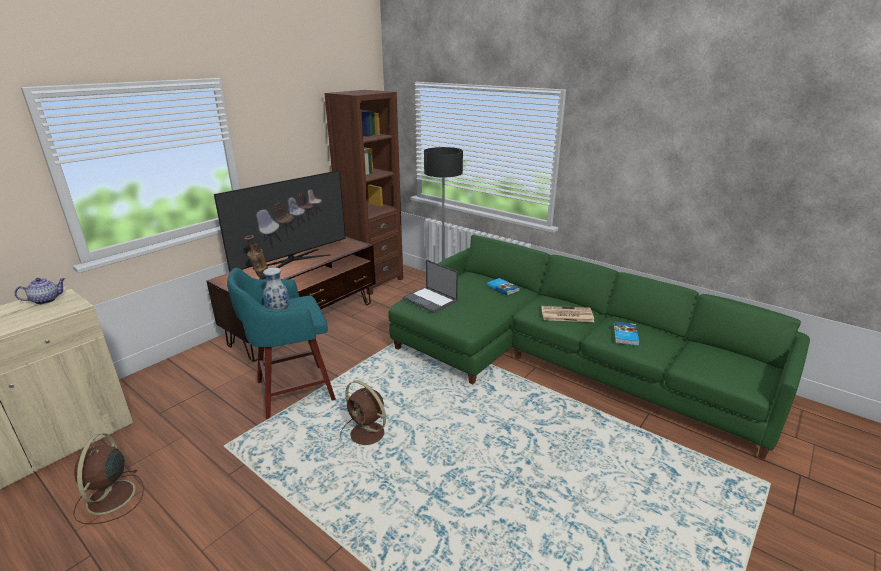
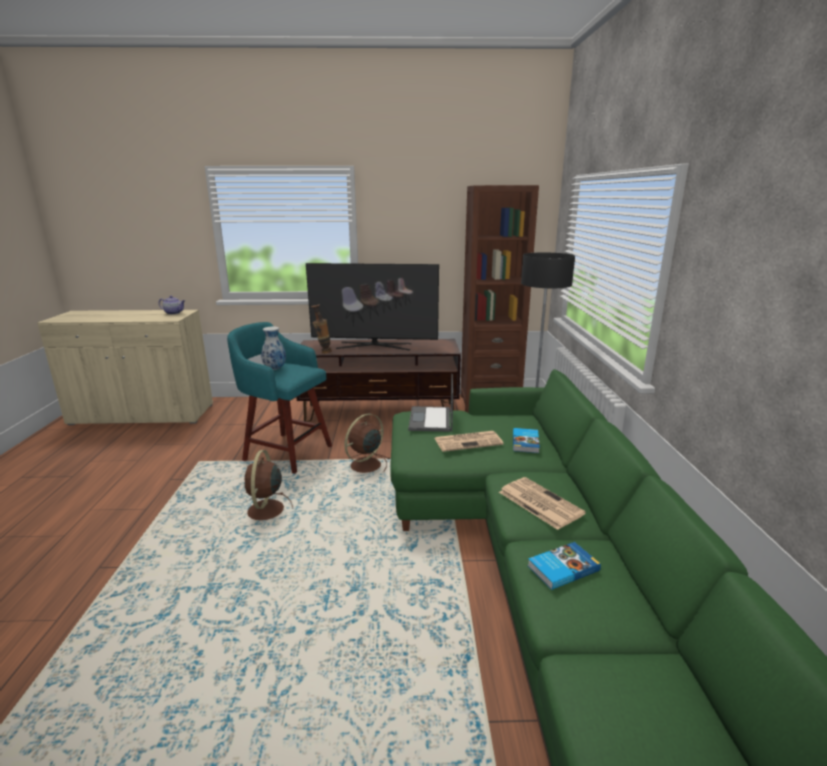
camera: 50 degrees right, 5 degrees down
brown fan [73,433,144,524] -> brown fan moved to [344,414,390,473]
none -> newspaper [435,431,504,452]

